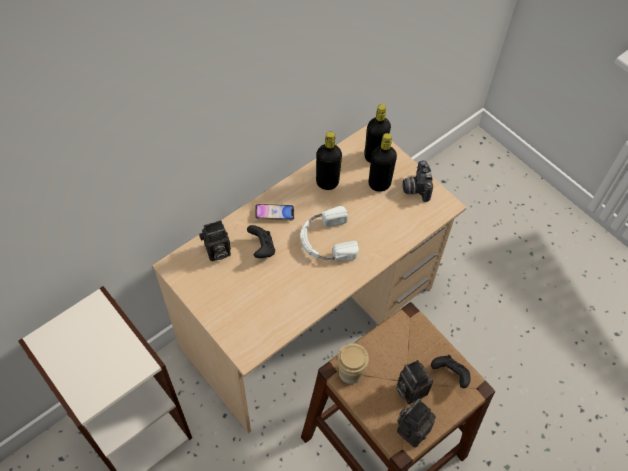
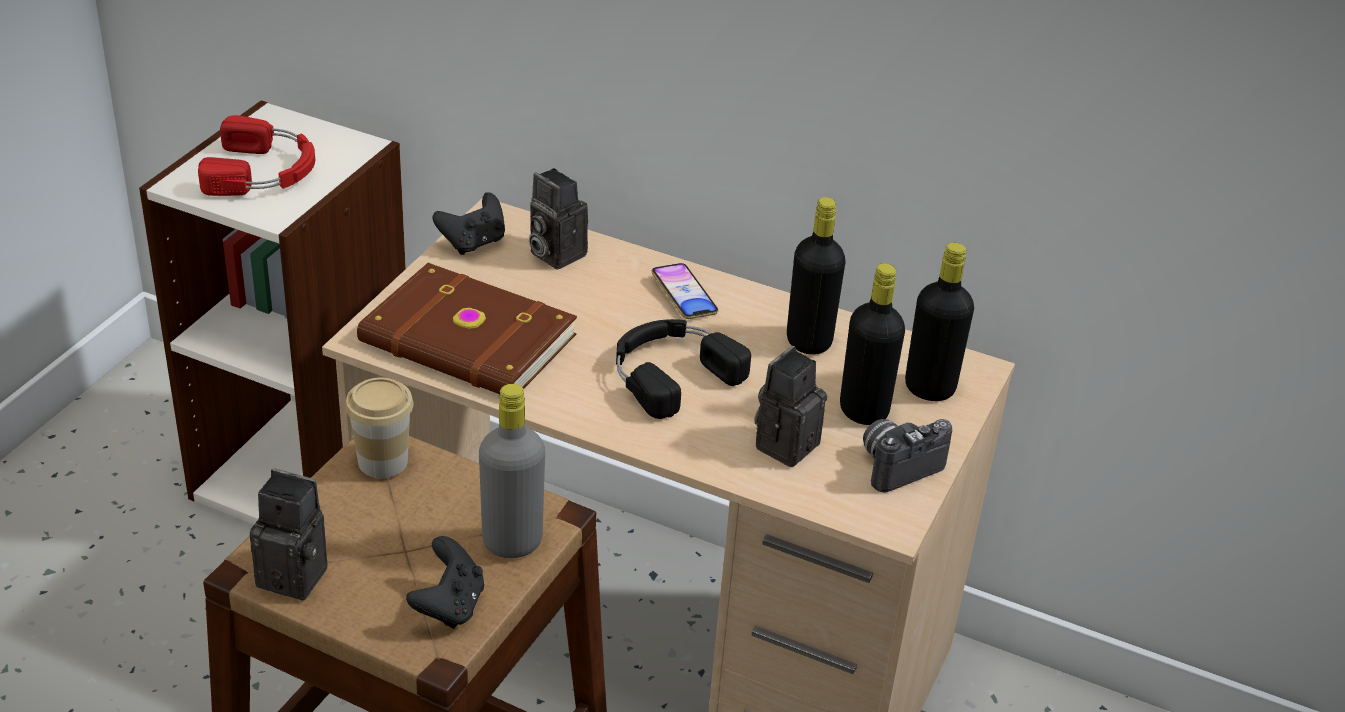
camera: 65 degrees right, 20 degrees down
black game controller [247,225,275,258] -> black game controller moved to [433,192,505,255]
white headphones [301,206,359,261] -> black headphones [616,319,751,419]
camera [396,360,433,404] -> camera moved to [754,346,827,467]
none -> red headphones [198,115,315,196]
none -> brown book [357,263,577,394]
none -> grey bottle [479,384,545,558]

